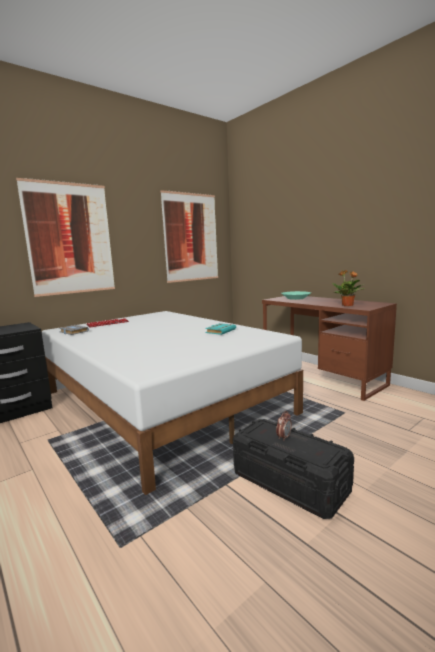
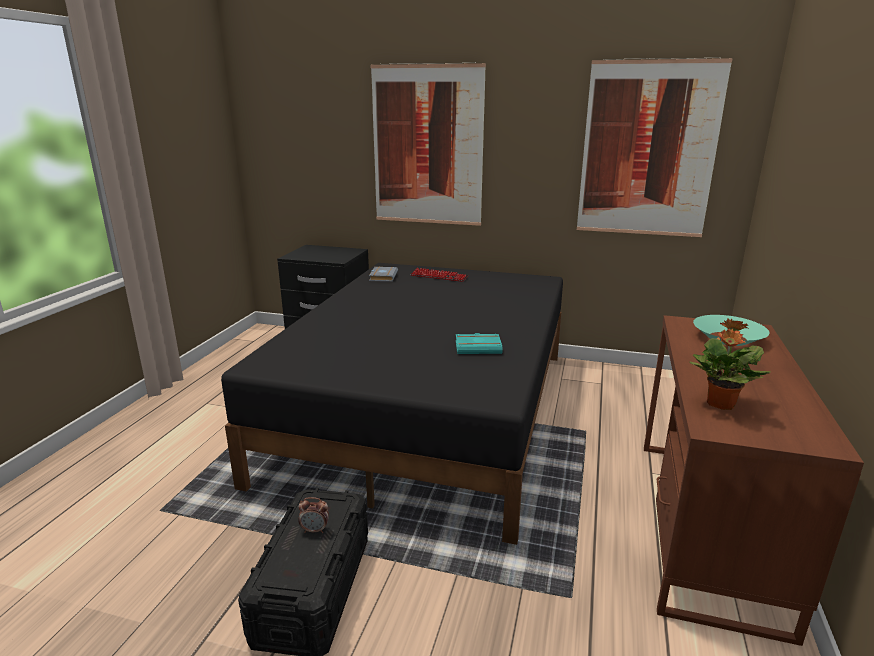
camera: 55 degrees right, 10 degrees up
white bed [42,311,303,495] -> black bed [221,263,563,545]

